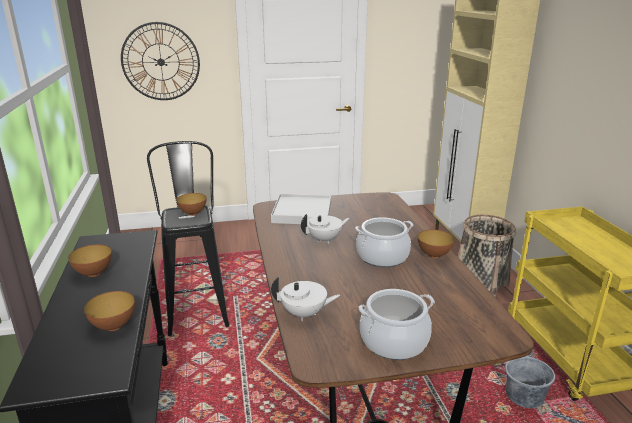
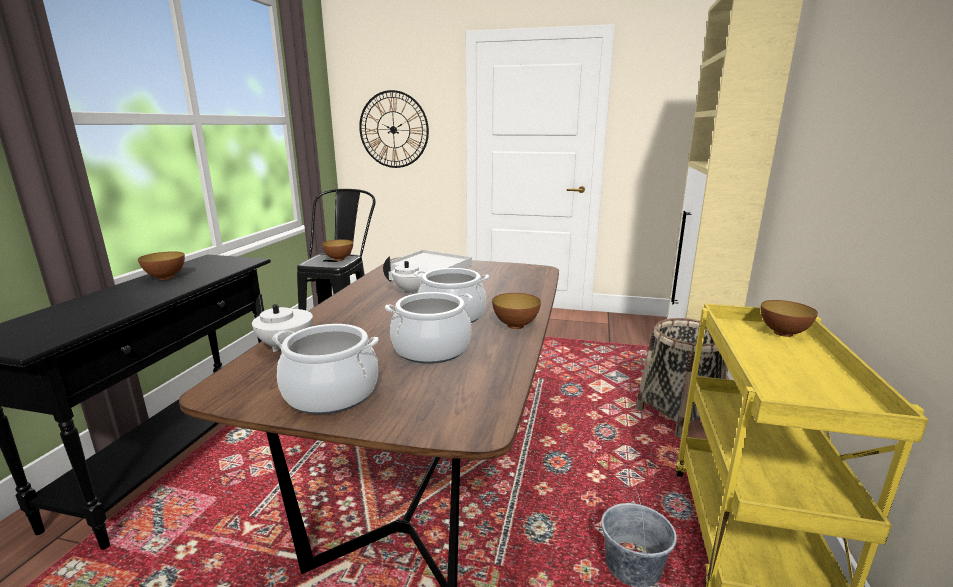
camera: 25 degrees right, 5 degrees down
bowl [84,291,135,331] -> bowl moved to [761,300,818,337]
none -> cooking pot [385,292,473,364]

